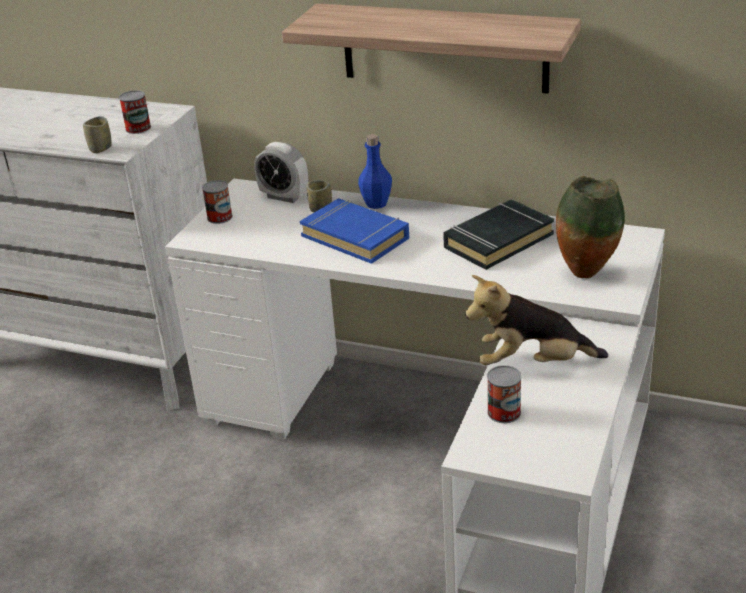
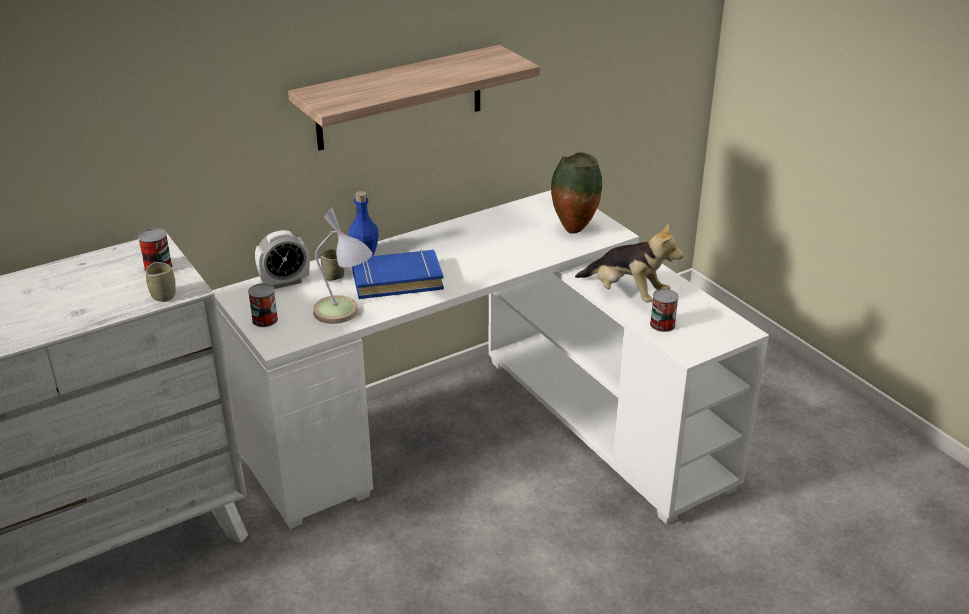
camera: 55 degrees left, 0 degrees up
black book [443,199,554,270] -> none
plush toy [465,275,608,365] -> plush toy turned 90 degrees counterclockwise [575,223,684,302]
none -> table lamp [313,208,373,324]

